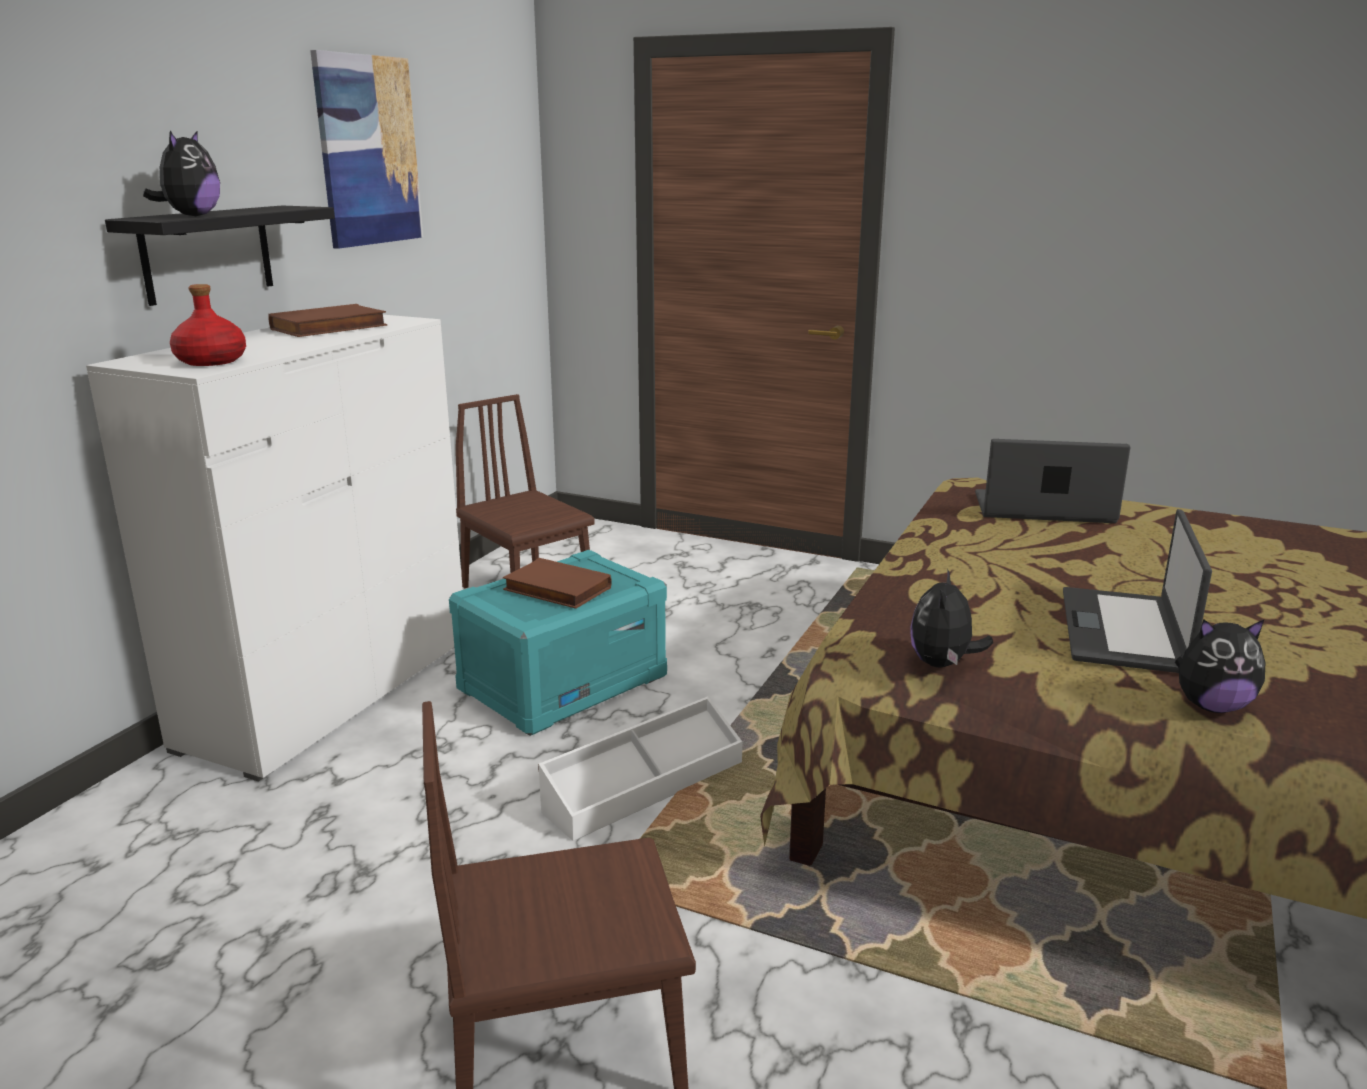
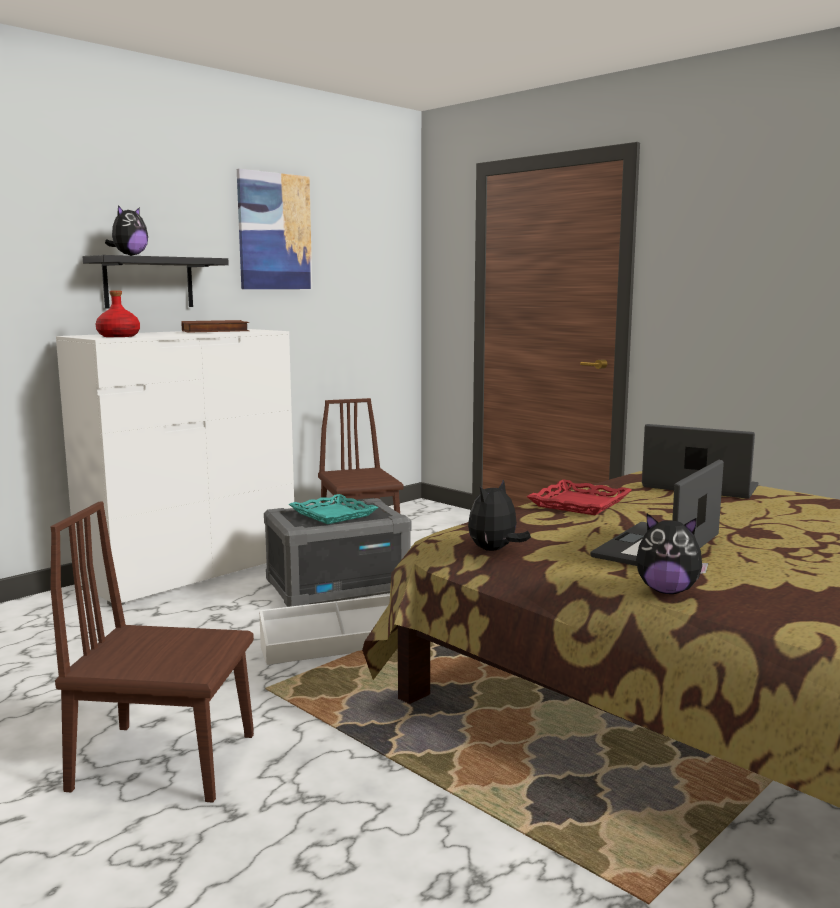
camera: 20 degrees right, 10 degrees down
turquoise storage box [449,550,667,736] -> grey storage box [264,498,411,607]
brown book [503,558,611,609] -> turquoise tray [289,494,379,524]
none -> red tray [526,479,632,515]

